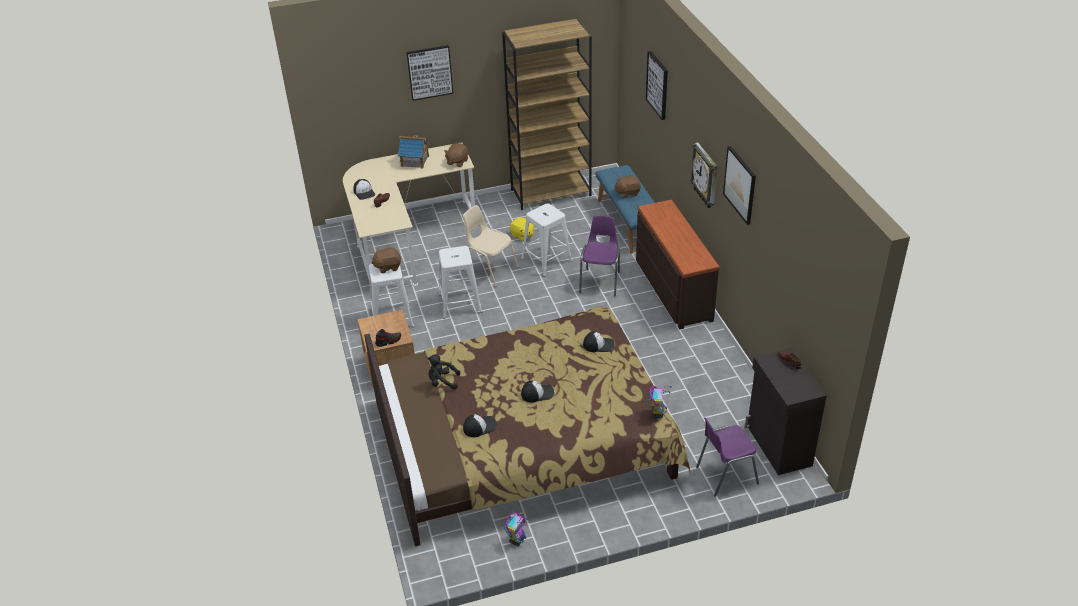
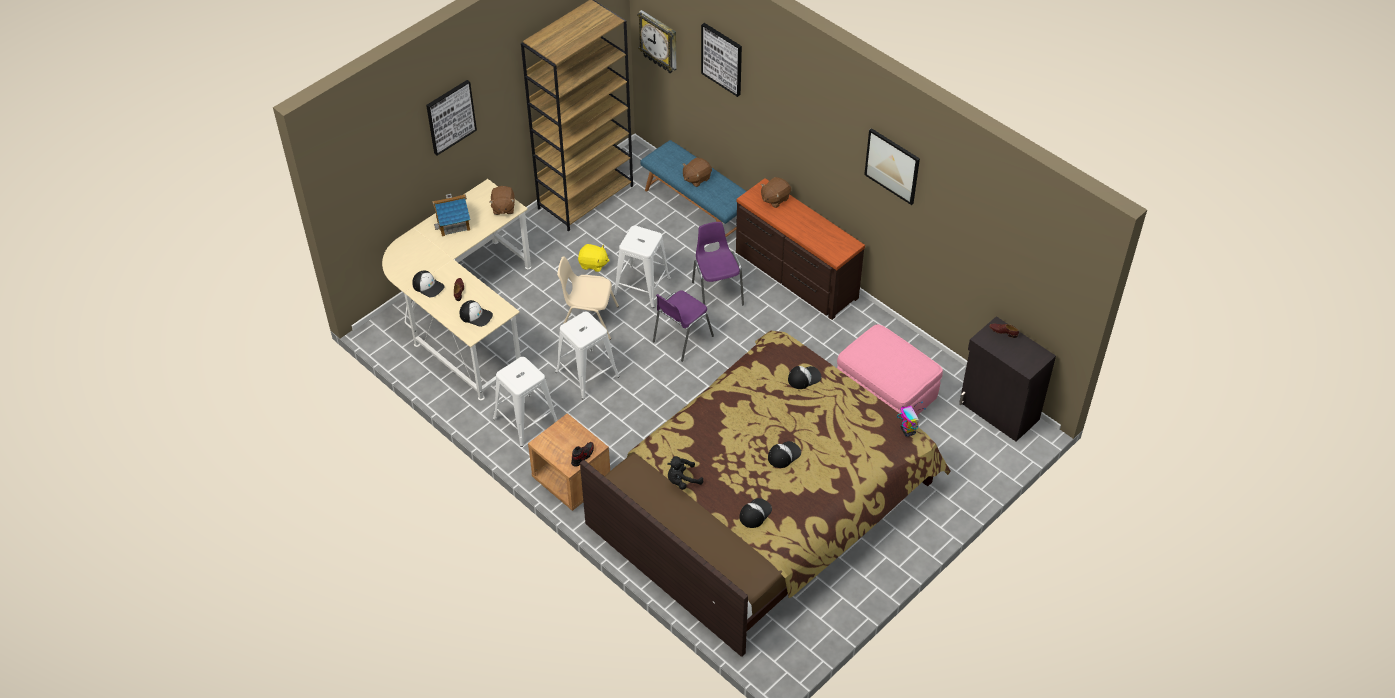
camera: 30 degrees left, 10 degrees up
brown plush toy [371,247,401,273] -> brown plush toy moved to [761,177,791,208]
toy robot [503,512,528,546] -> none
wall clock [690,143,717,208] -> wall clock moved to [637,10,676,73]
purple chair [696,417,759,497] -> purple chair moved to [653,290,714,362]
none -> cap [460,300,493,327]
none -> pink ottoman [837,324,943,415]

